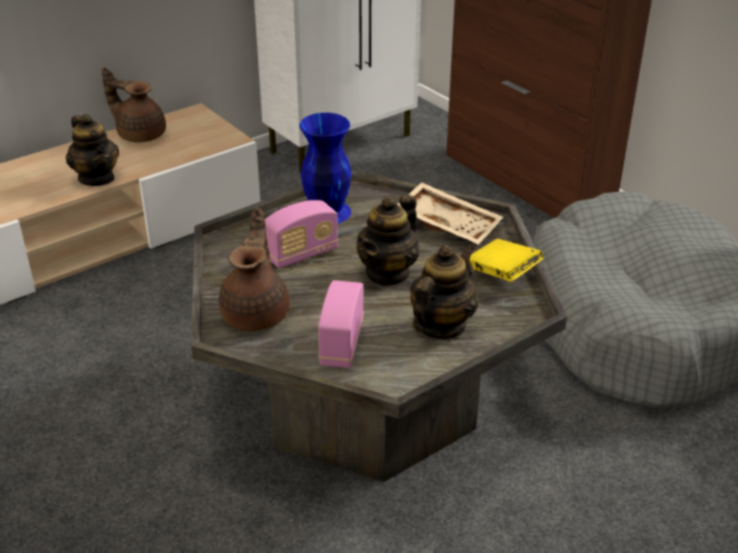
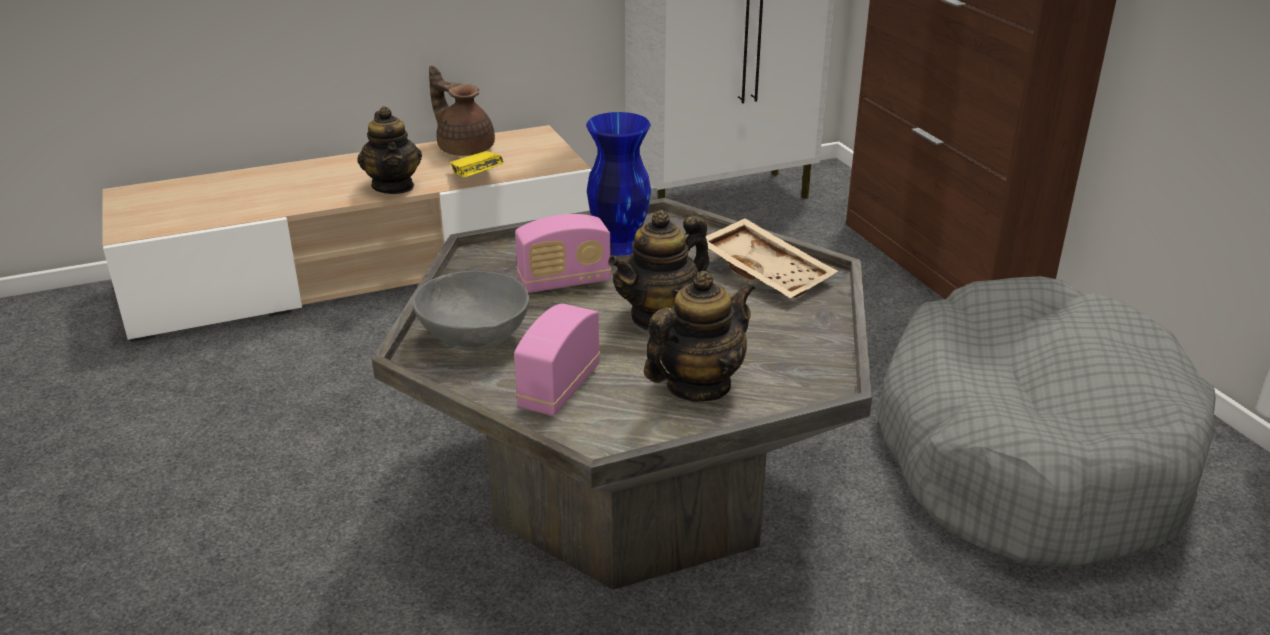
camera: 15 degrees right, 5 degrees down
brown teapot [219,208,290,331] -> grey bowl [413,271,529,351]
yellow book [469,239,544,282] -> yellow book moved to [450,151,504,178]

